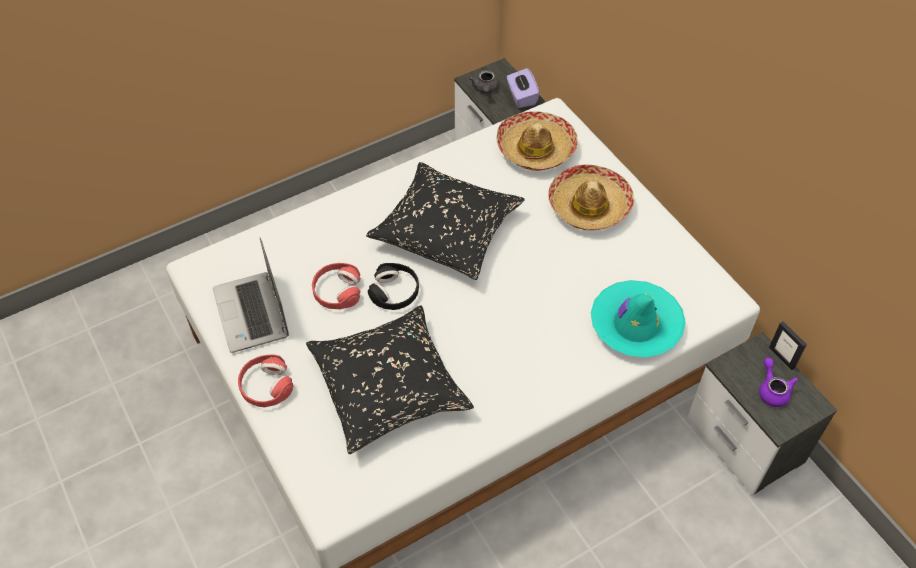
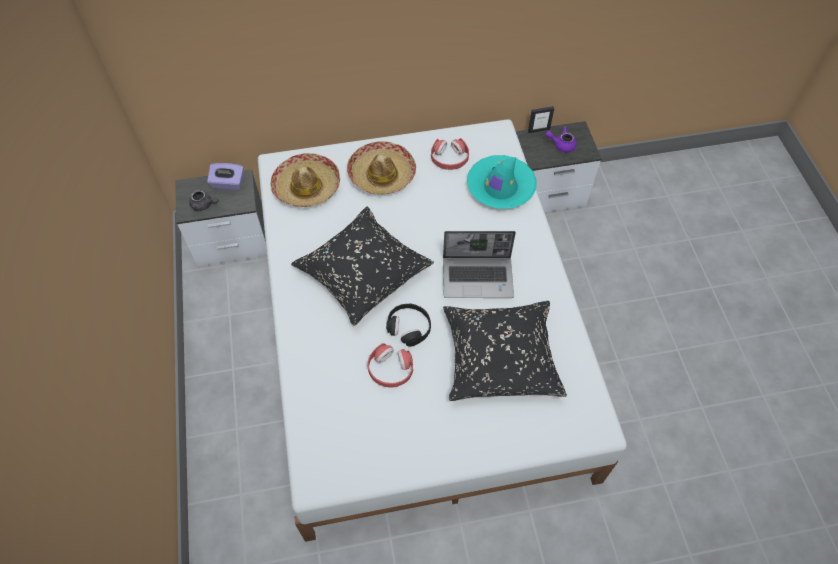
camera: 70 degrees left, 5 degrees up
laptop [213,238,289,353] -> laptop moved to [443,231,516,298]
red headphones [238,355,293,407] -> red headphones moved to [431,138,469,170]

